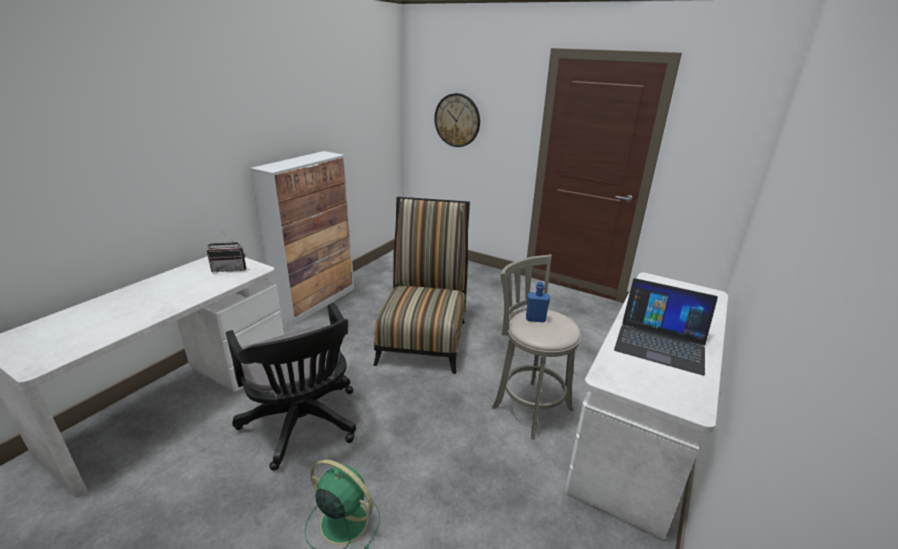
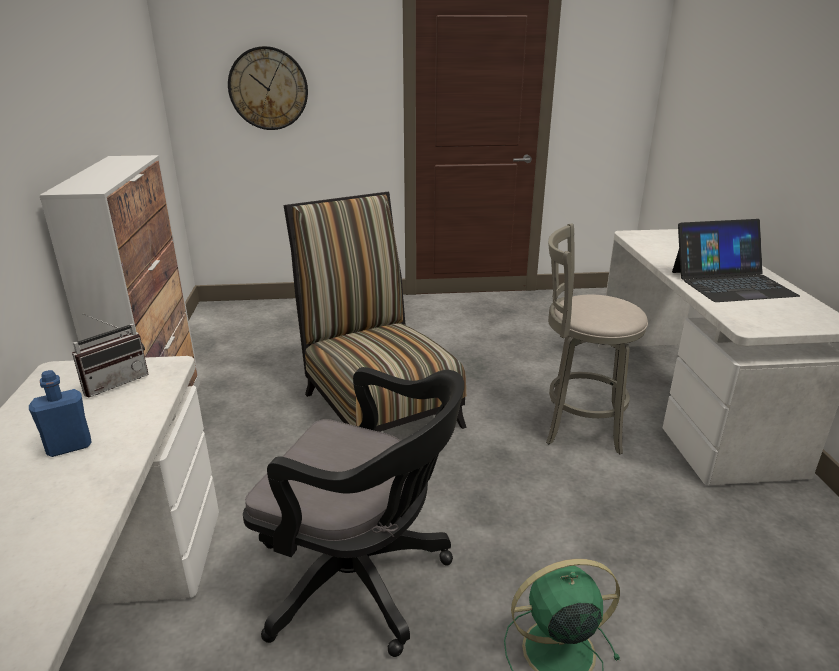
camera: 35 degrees left, 0 degrees up
blue bottle [526,282,550,322] -> blue bottle moved to [29,370,92,457]

